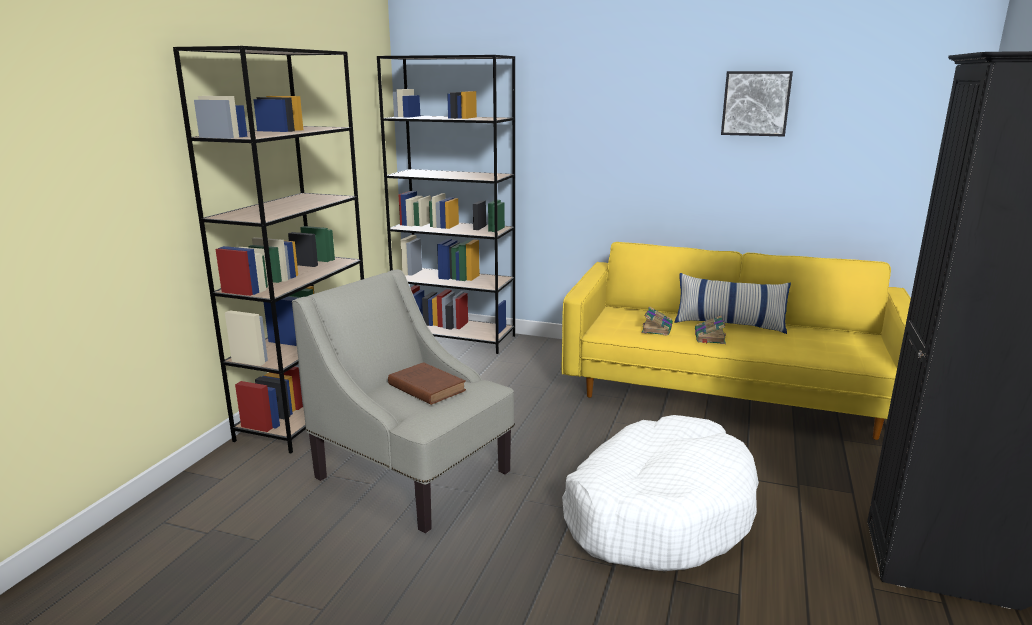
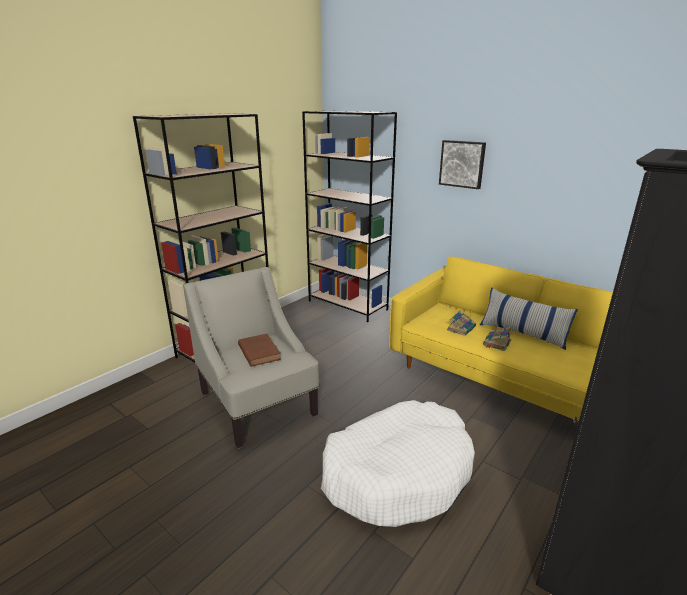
camera: 20 degrees right, 5 degrees up
picture [721,71,793,137] -> picture moved to [439,140,486,189]

